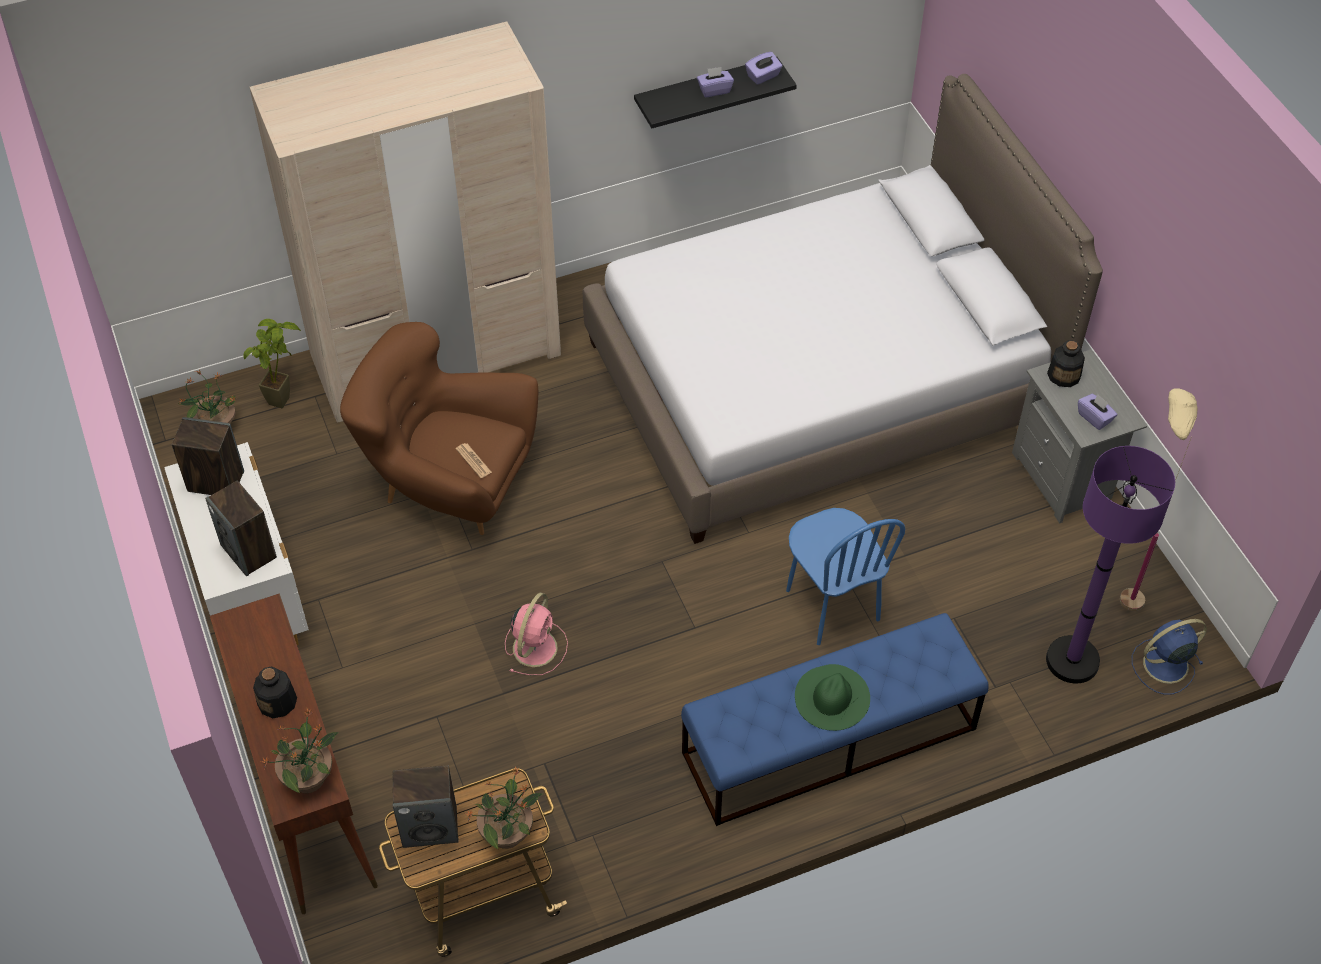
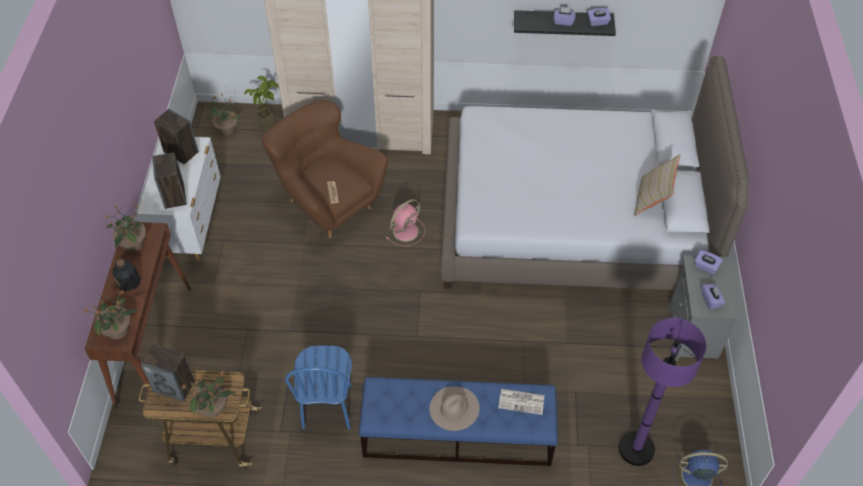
camera: 25 degrees right, 0 degrees up
pink fan [505,593,568,675] -> pink fan moved to [386,199,425,246]
blue chair [786,508,905,645] -> blue chair moved to [285,345,352,429]
green hat [795,664,870,731] -> beige hat [429,386,480,431]
bottle [1047,340,1085,387] -> purple tissue box [695,250,722,274]
beige floor lamp [1120,388,1198,611] -> none
none -> potted plant [104,205,146,252]
none -> newspaper [498,389,544,415]
none -> beige pillow [634,154,680,216]

